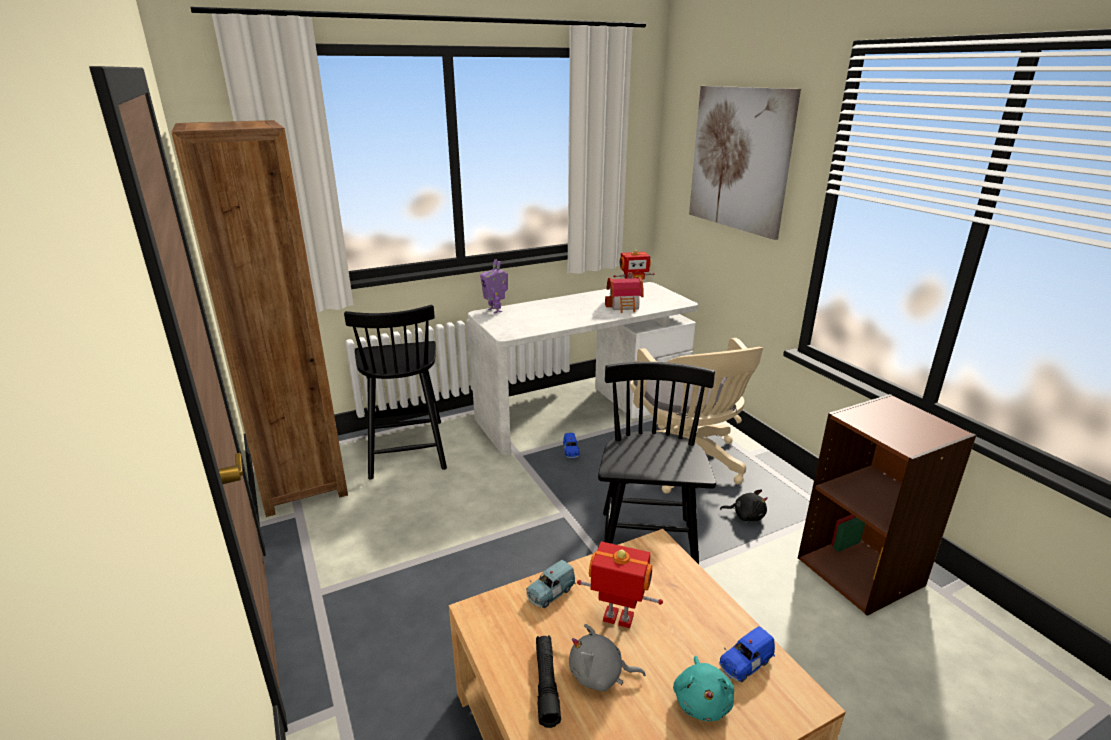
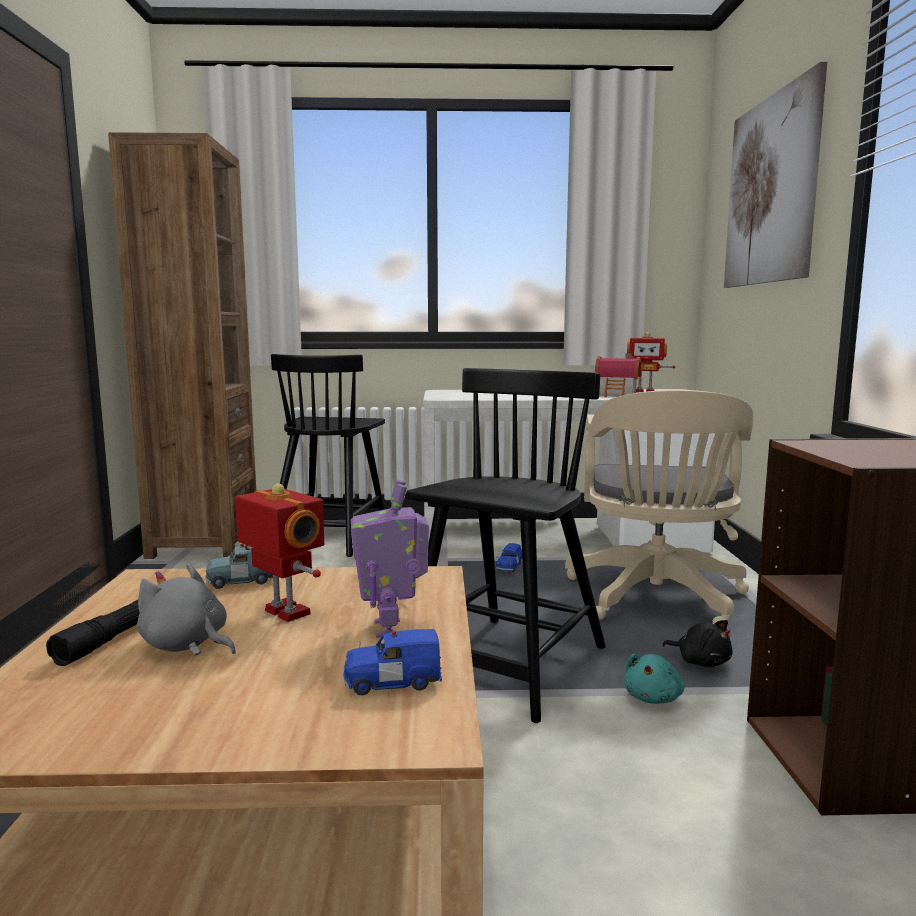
camera: 25 degrees right, 15 degrees down
toy robot [480,259,508,314] -> toy robot moved to [351,480,429,638]
turquoise plush toy [673,656,734,721] -> turquoise plush toy moved to [624,653,685,704]

